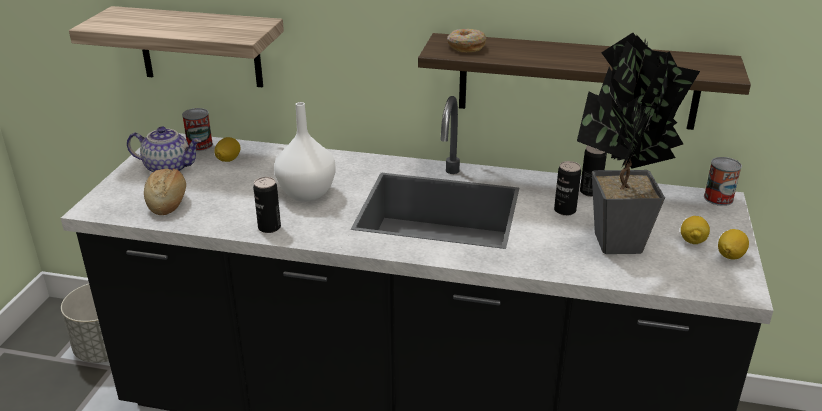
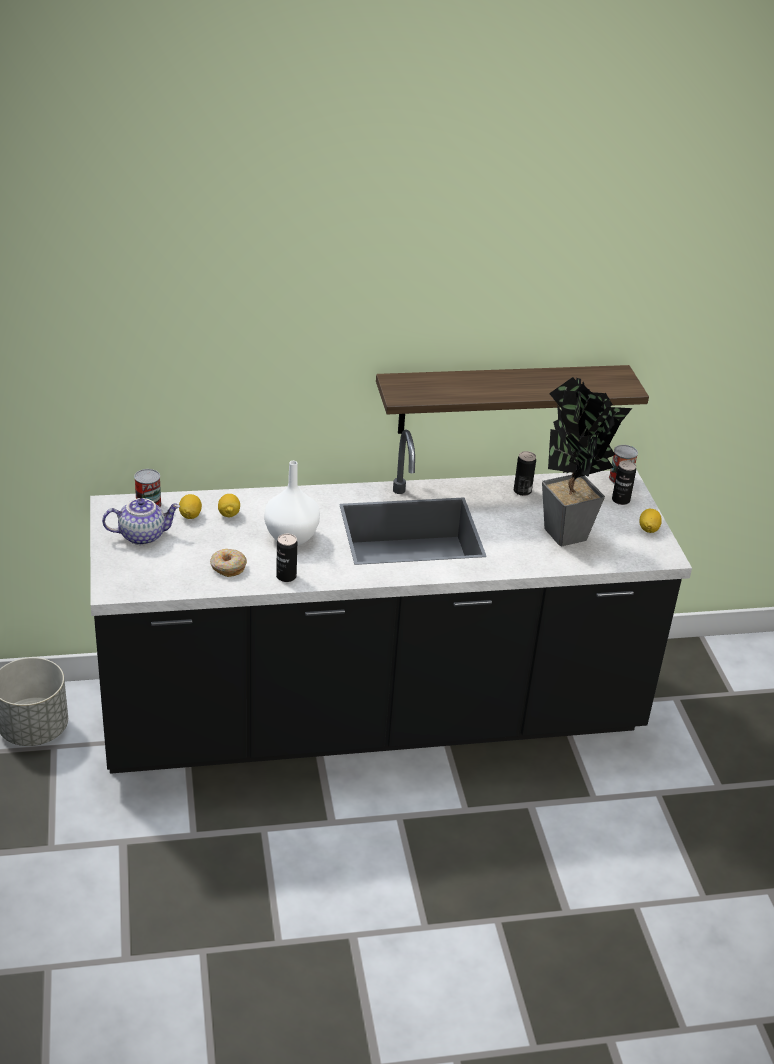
camera: 25 degrees left, 5 degrees up
shelf [69,6,284,88] -> none
bread [144,168,186,215] -> none
donut [447,29,486,52] -> donut moved to [210,549,247,577]
can [554,161,581,216] -> can moved to [612,460,636,505]
lemon [681,216,710,244] -> lemon moved to [218,494,240,517]

